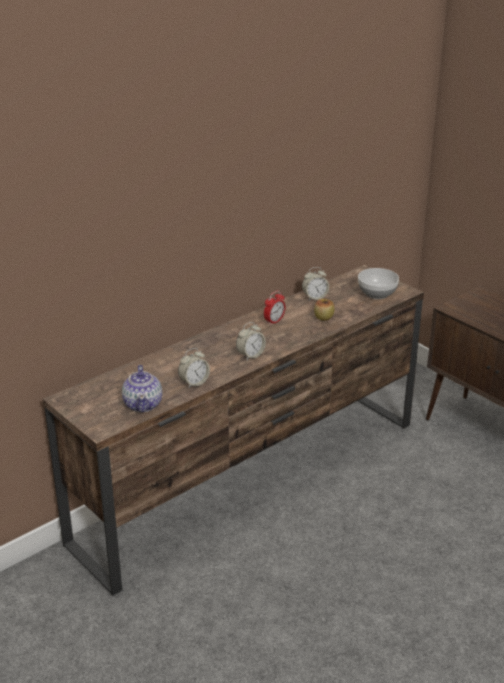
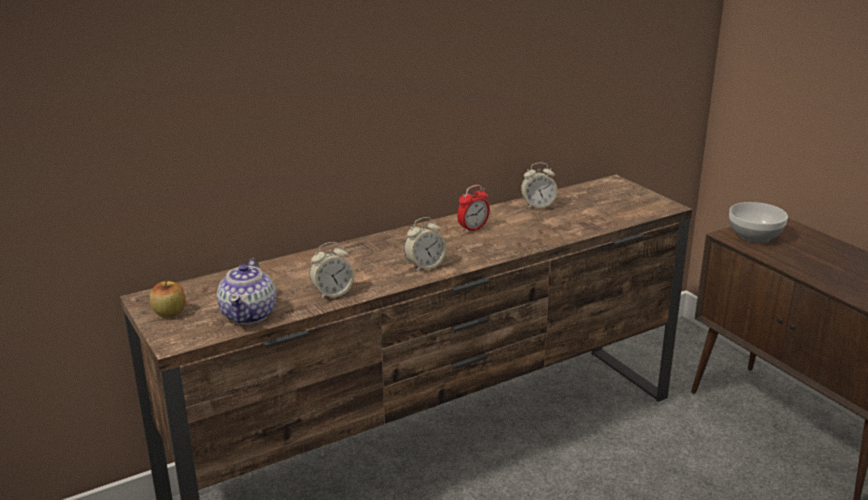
camera: 10 degrees right, 5 degrees down
apple [314,298,334,321] -> apple moved to [150,280,186,318]
bowl [358,268,399,299] -> bowl moved to [729,202,788,243]

